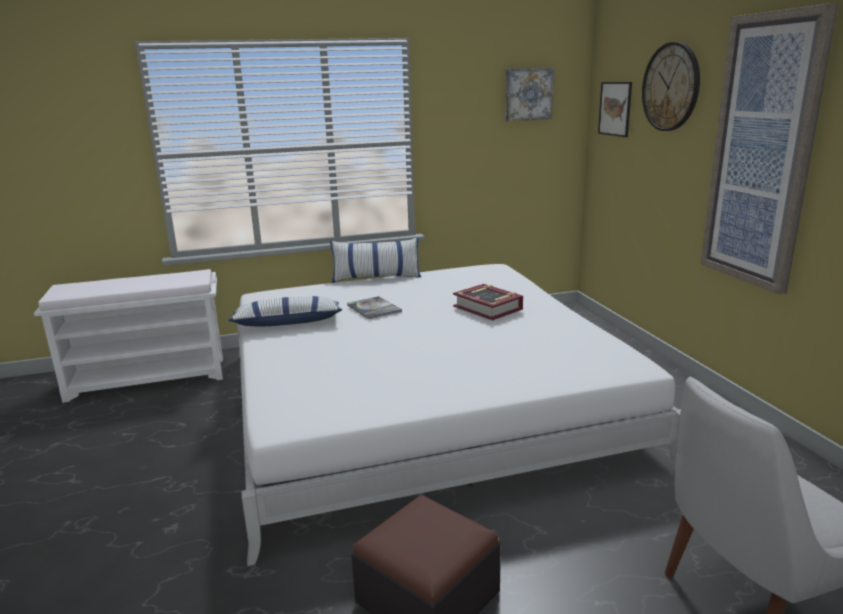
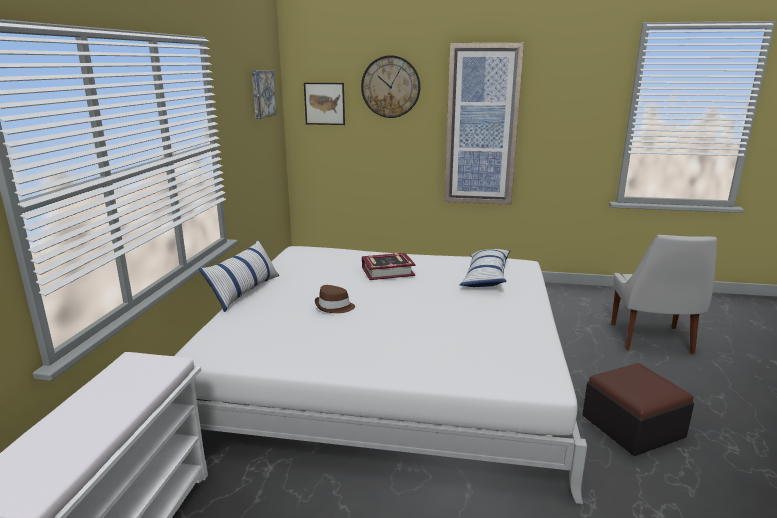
camera: 65 degrees left, 0 degrees up
pillow [228,296,342,326] -> pillow moved to [460,249,511,287]
book [347,296,402,319] -> brown hat [315,285,355,313]

